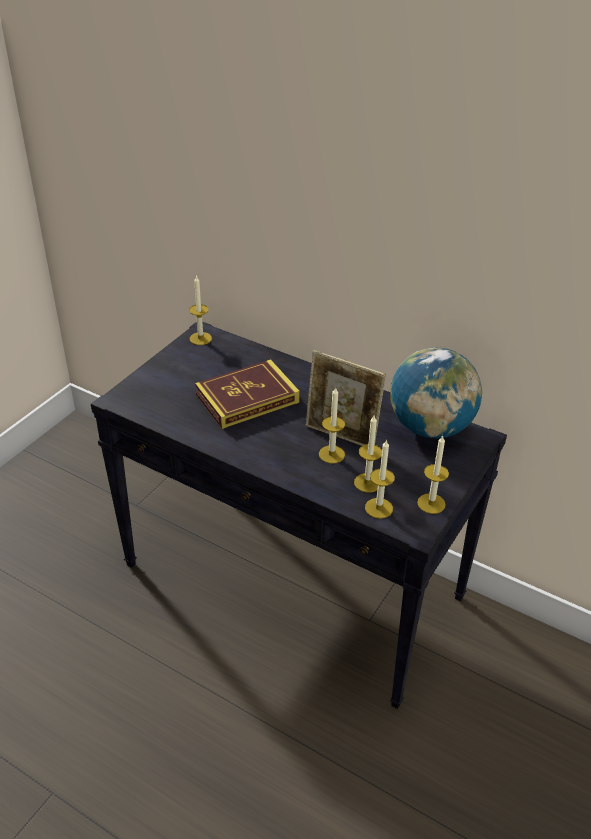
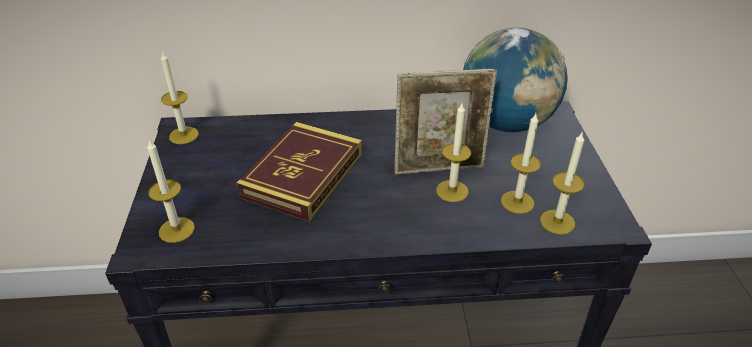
camera: 35 degrees left, 0 degrees up
candle [417,435,449,514] -> candle moved to [147,139,195,243]

